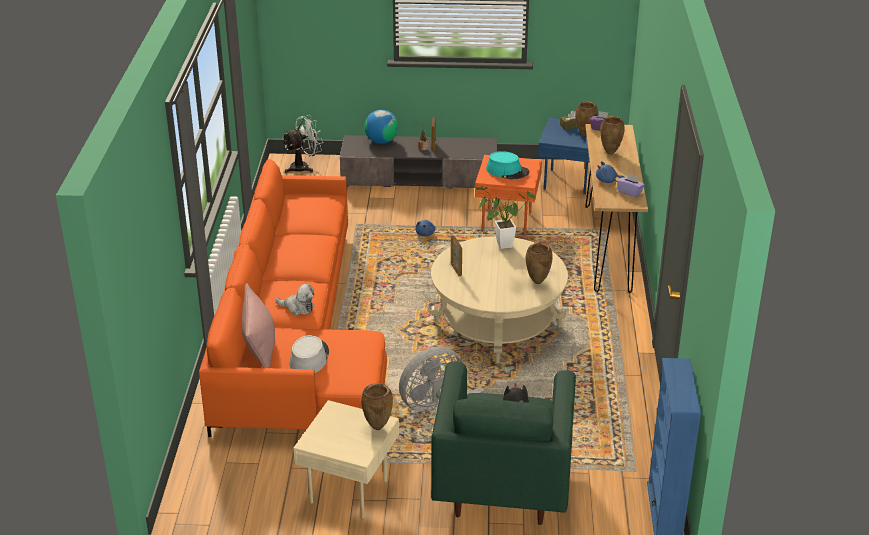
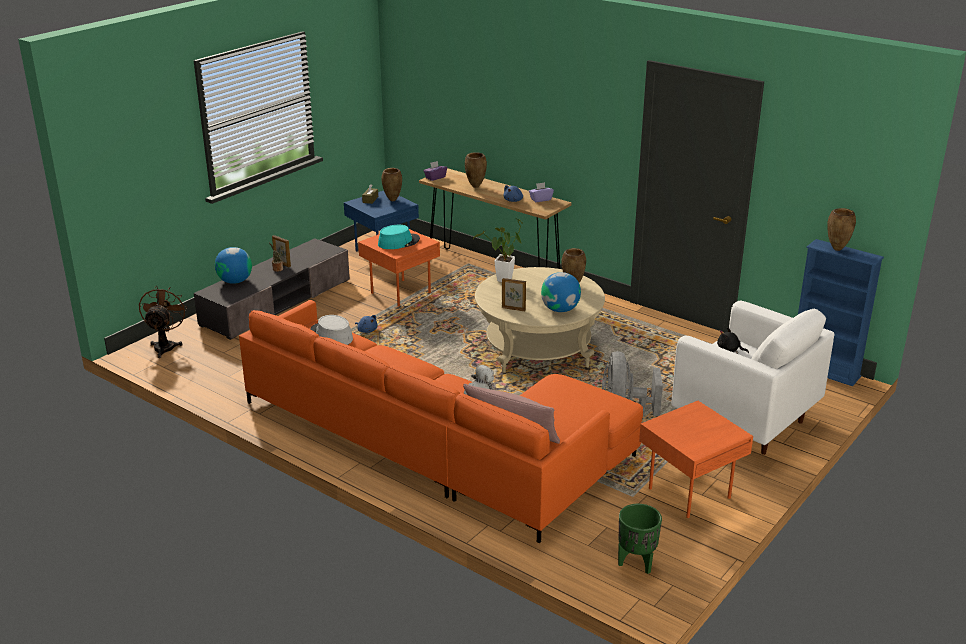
camera: 55 degrees left, 5 degrees down
white fan [282,115,323,173] -> brown fan [139,286,187,358]
grey hat [290,335,329,373] -> grey hat moved to [310,315,353,345]
beige side table [293,400,399,518] -> orange side table [639,401,753,518]
brown vase [361,383,393,430] -> brown vase moved to [827,208,856,251]
green armchair [431,361,576,525] -> white armchair [671,301,834,455]
none -> globe [541,272,581,312]
none -> green planter [618,504,662,574]

